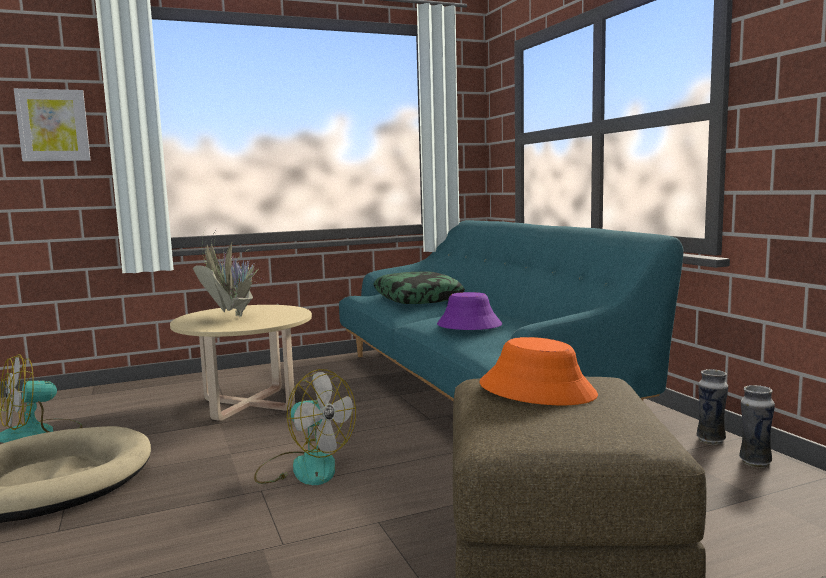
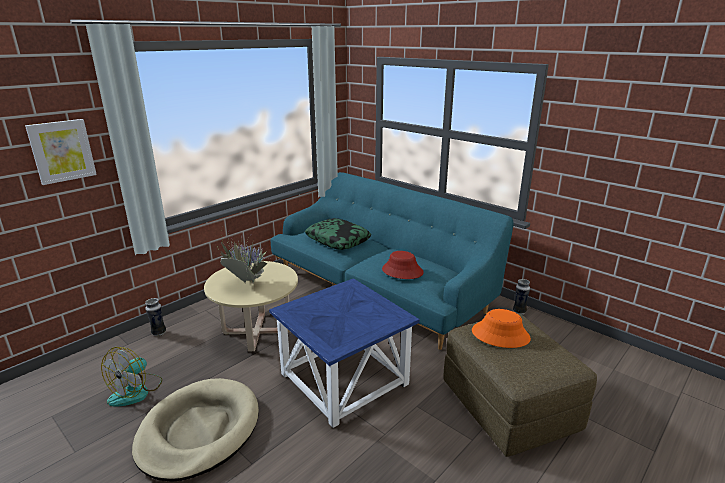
camera: 25 degrees left, 15 degrees up
fan [254,369,356,485] -> blue side table [269,278,420,428]
purple hat [437,292,502,330] -> red hat [382,251,424,279]
vase [739,385,775,468] -> vase moved to [145,298,166,336]

